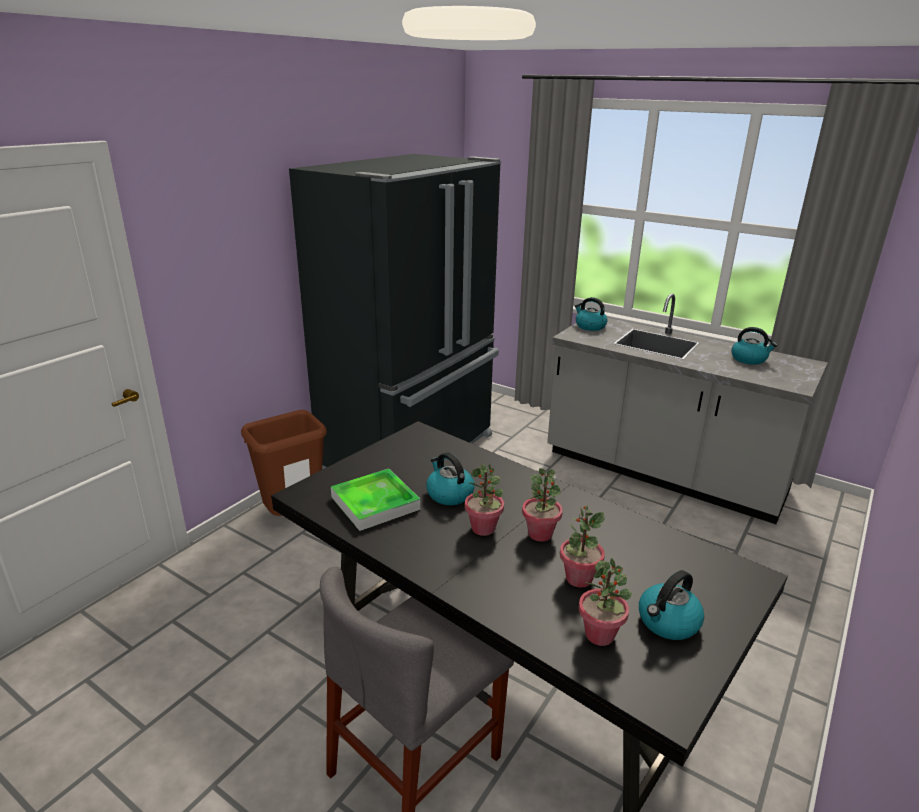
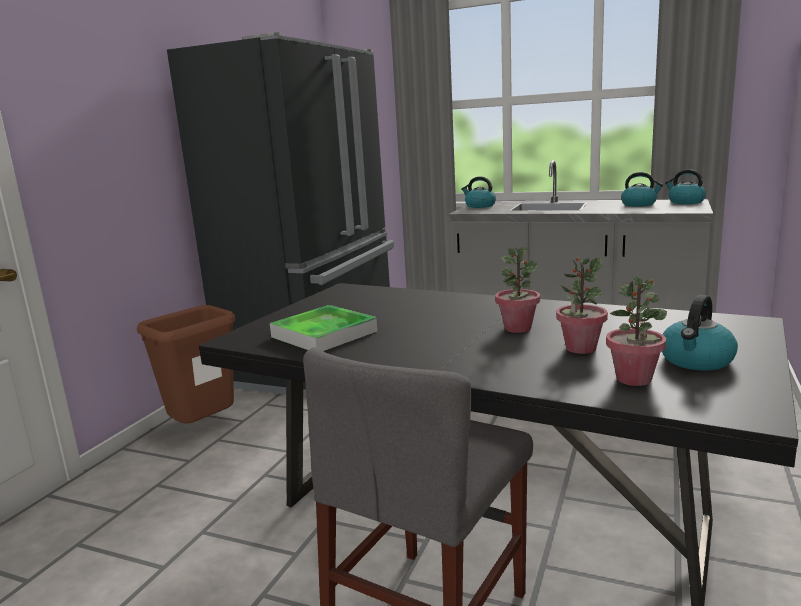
camera: 10 degrees left, 10 degrees down
kettle [426,452,474,505] -> kettle moved to [665,169,706,204]
potted plant [465,463,504,536] -> none

